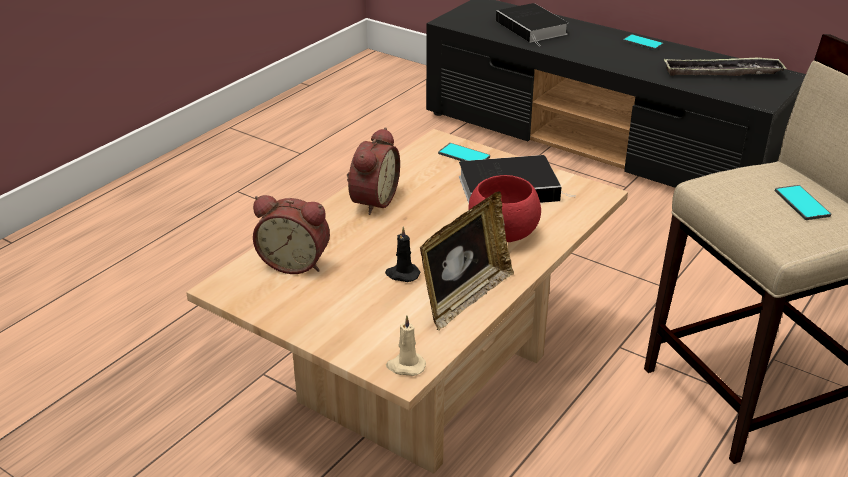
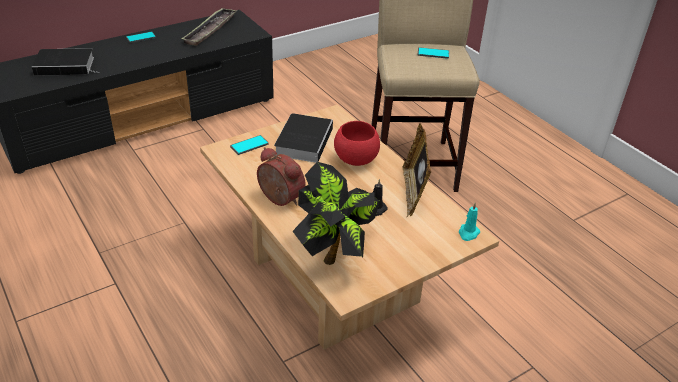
camera: 70 degrees left, 5 degrees up
alarm clock [253,195,330,274] -> potted plant [293,162,380,265]
beige candle [386,315,426,376] -> turquoise candle [459,203,480,241]
picture frame [420,191,514,331] -> picture frame turned 150 degrees counterclockwise [402,123,431,217]

